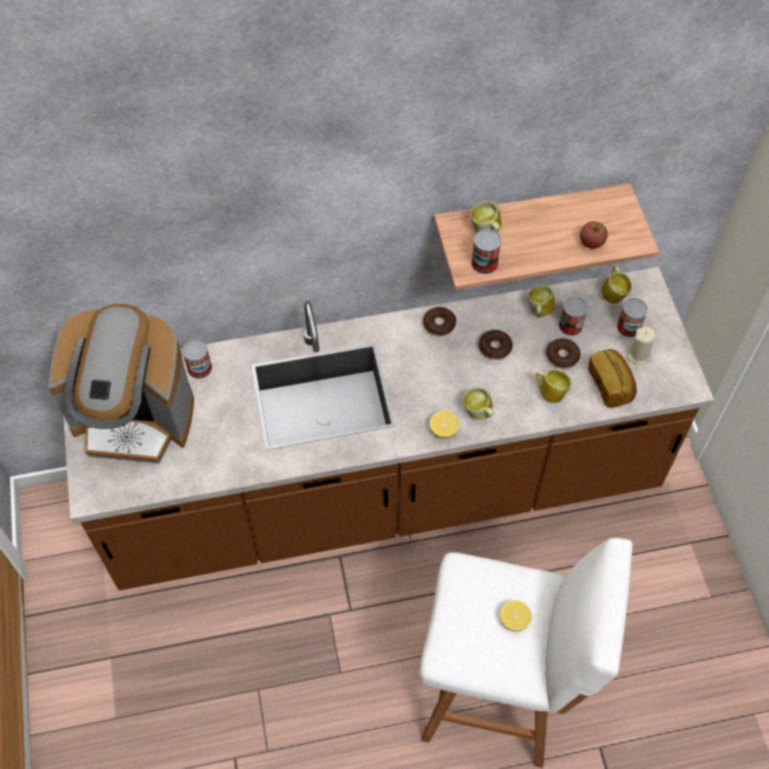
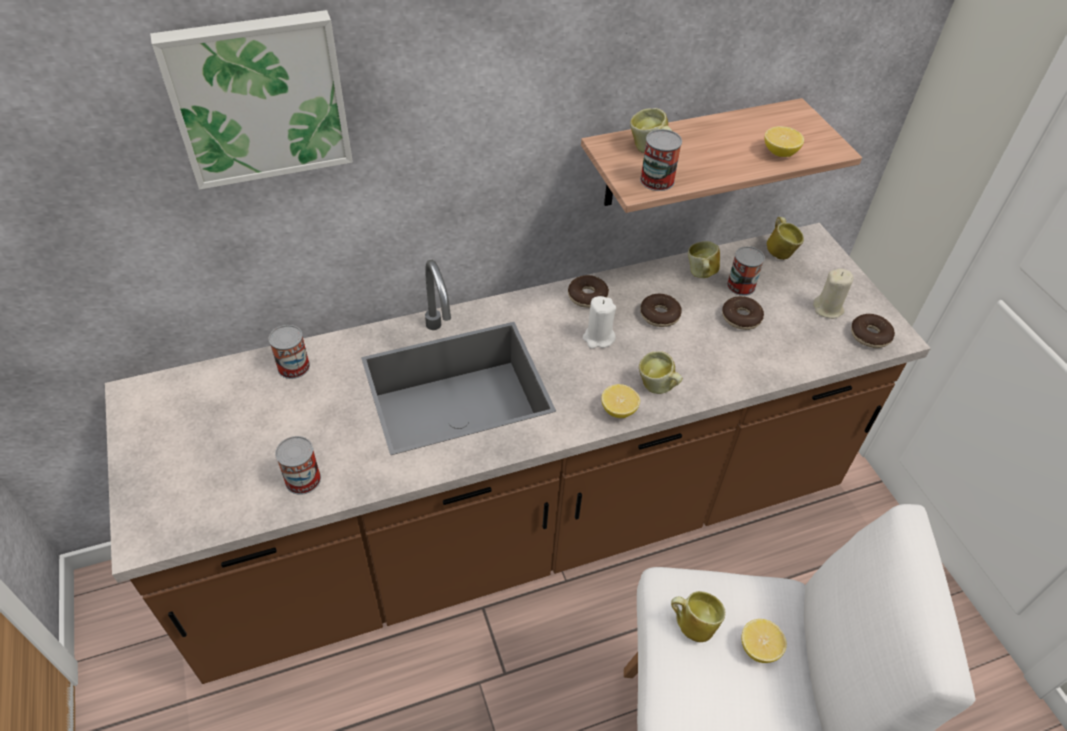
camera: 10 degrees left, 10 degrees down
coffee machine [48,304,194,464] -> none
mug [536,370,571,403] -> mug moved to [671,591,725,642]
apple [580,221,608,249] -> lemon [765,126,804,157]
bread [588,349,637,407] -> none
can [617,298,648,337] -> can moved to [275,436,321,495]
none -> picture [150,10,353,190]
none -> white candle [583,296,616,349]
none -> donut [851,314,895,348]

